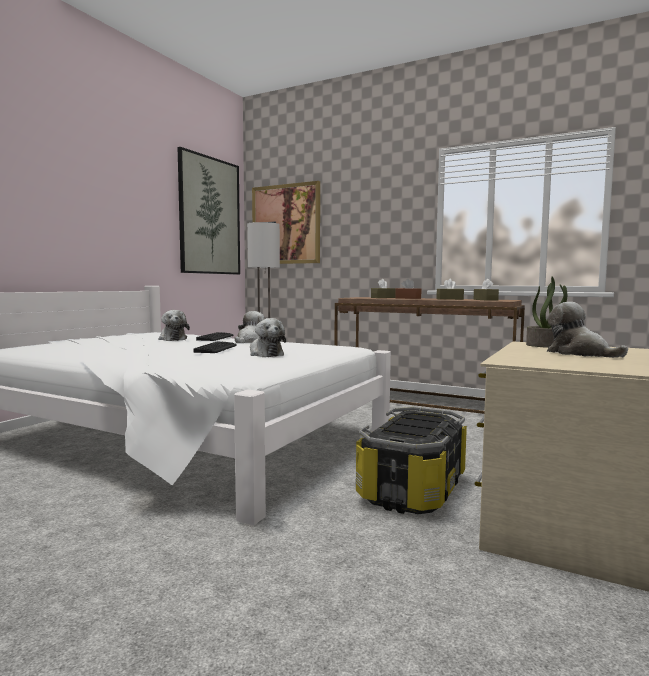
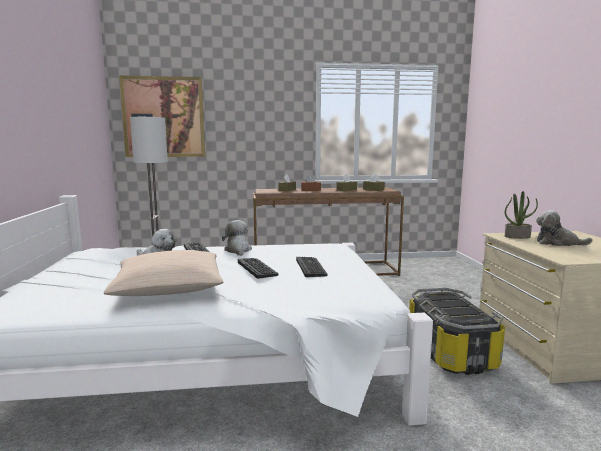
camera: 35 degrees left, 5 degrees up
picture [177,147,240,275] -> none
plush toy [250,318,286,357] -> keyboard [296,257,327,277]
none -> beige pillow [104,250,223,296]

